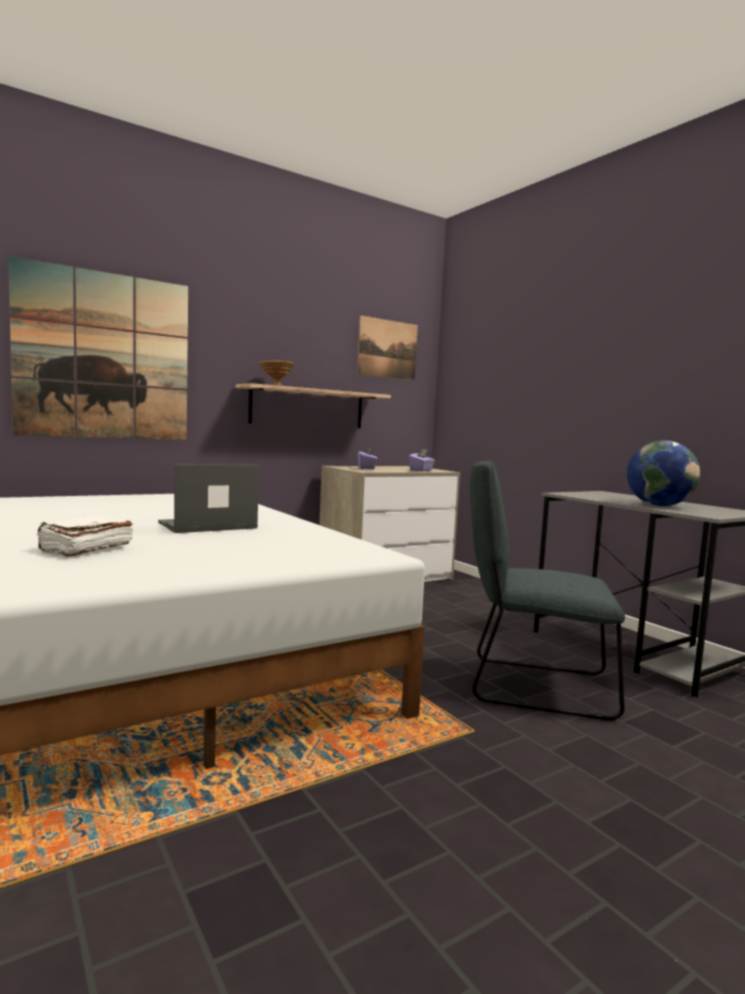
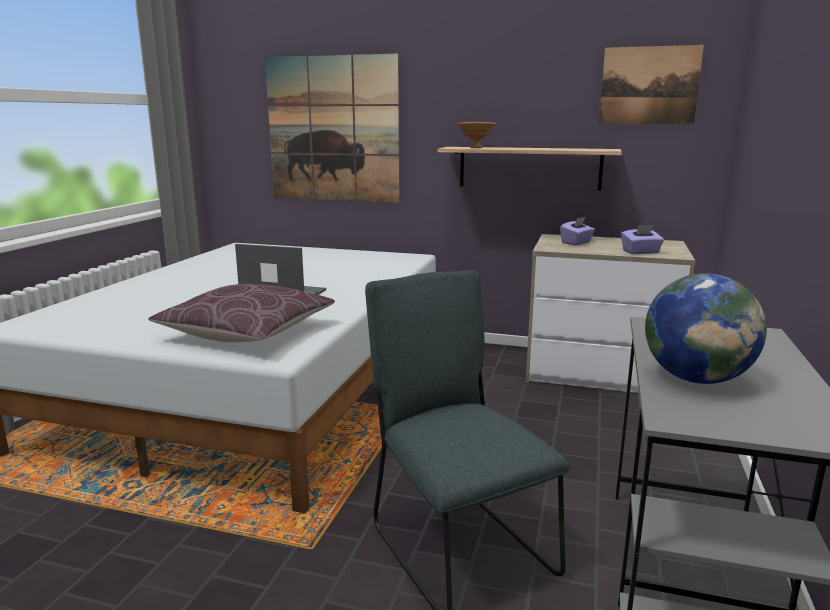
camera: 50 degrees right, 10 degrees up
white book [37,515,133,557] -> none
none -> brown pillow [148,284,335,342]

